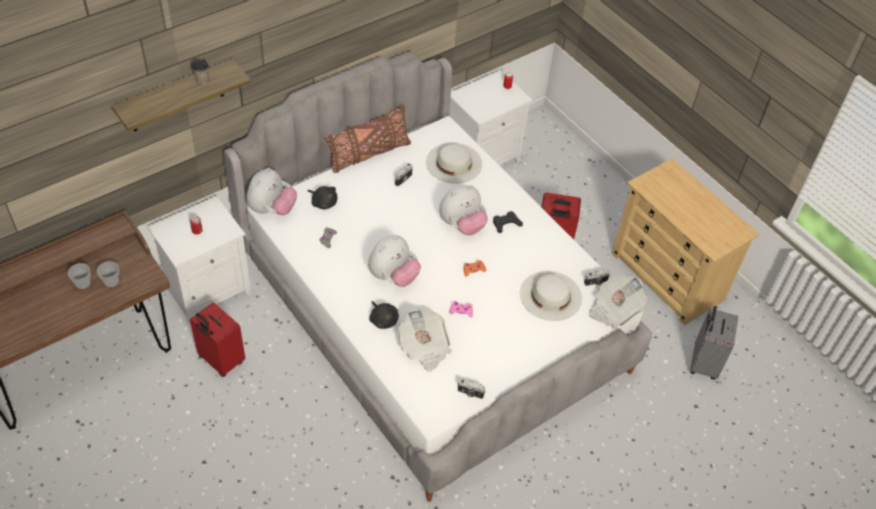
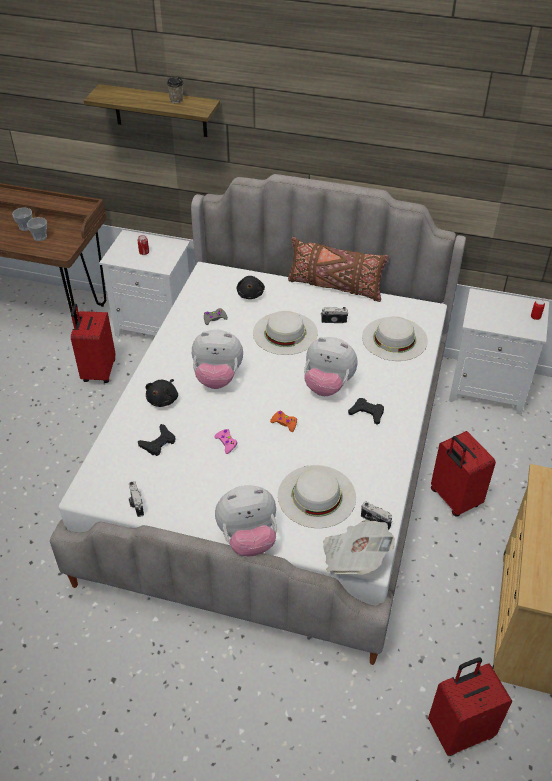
camera: 55 degrees right, 5 degrees down
plush toy [246,168,297,215] -> plush toy moved to [215,485,277,556]
newspaper [398,308,452,372] -> black game controller [138,424,176,456]
grey suitcase [690,306,738,380] -> red suitcase [428,657,512,756]
none -> white hat [253,311,318,355]

